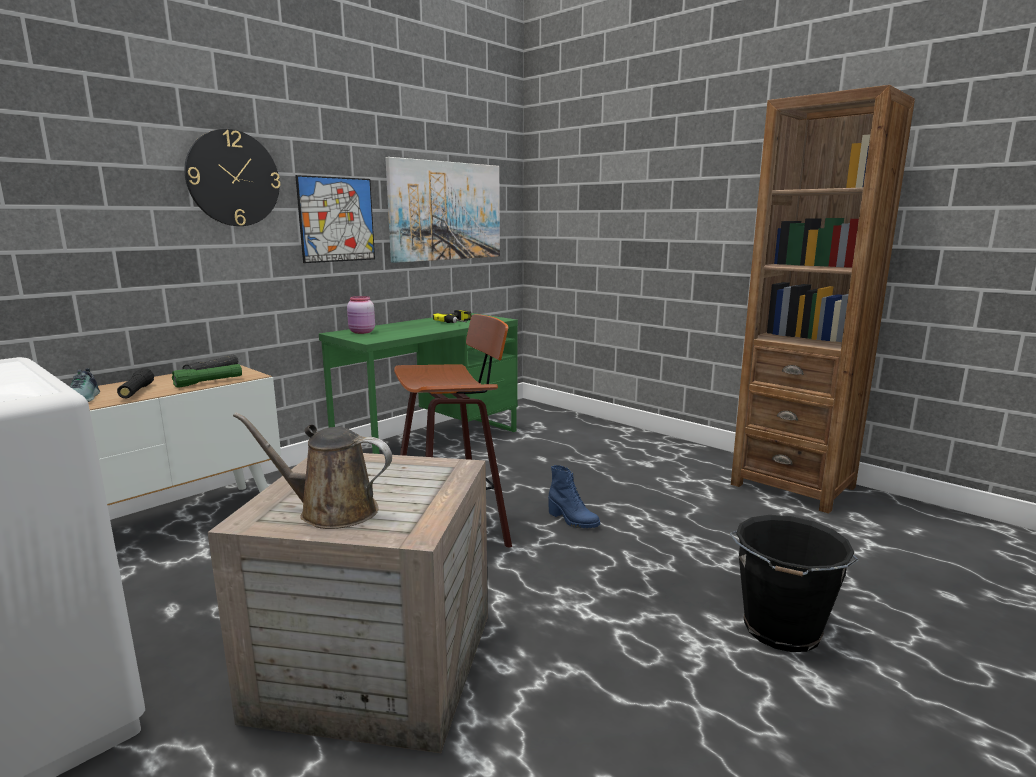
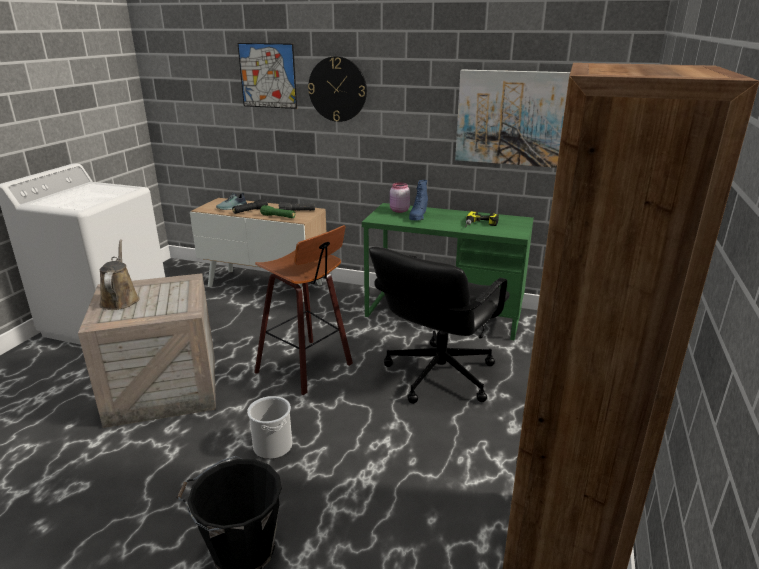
camera: 65 degrees right, 10 degrees up
picture [295,175,375,263] -> picture moved to [238,43,297,109]
blue boot [548,465,600,528] -> blue boot moved to [409,180,428,220]
none -> bucket [247,396,292,459]
none -> black office chair [369,247,510,404]

